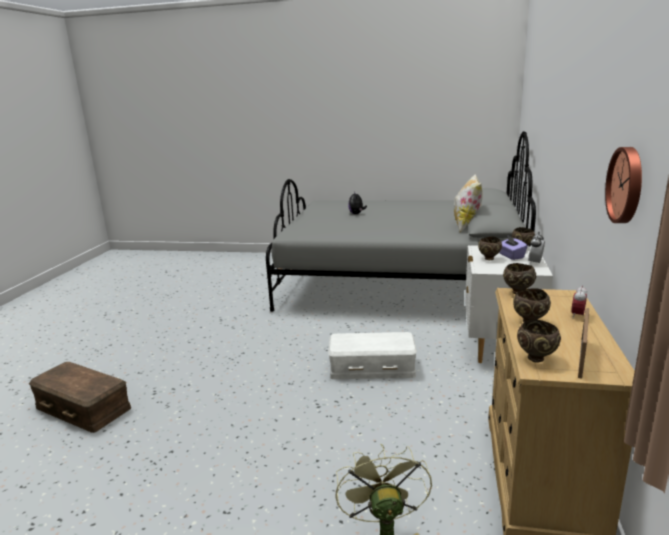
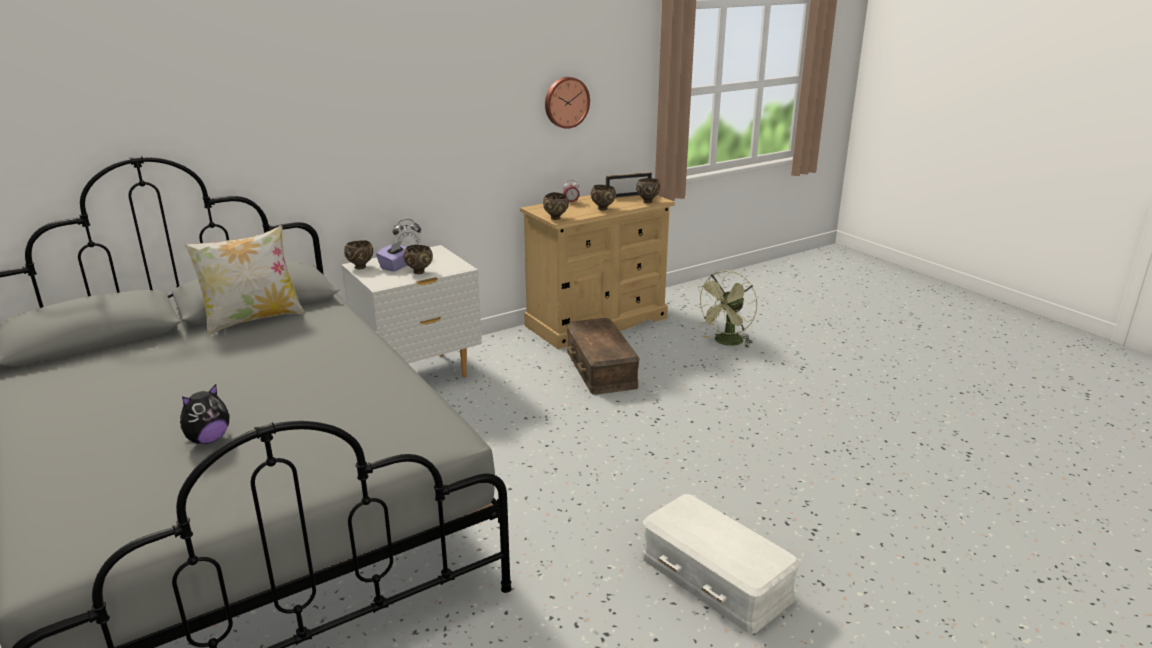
camera: 135 degrees left, 5 degrees up
brown storage box [29,362,131,433] -> brown storage box moved to [567,318,640,395]
white storage box [328,332,417,379] -> white storage box moved to [642,494,801,634]

